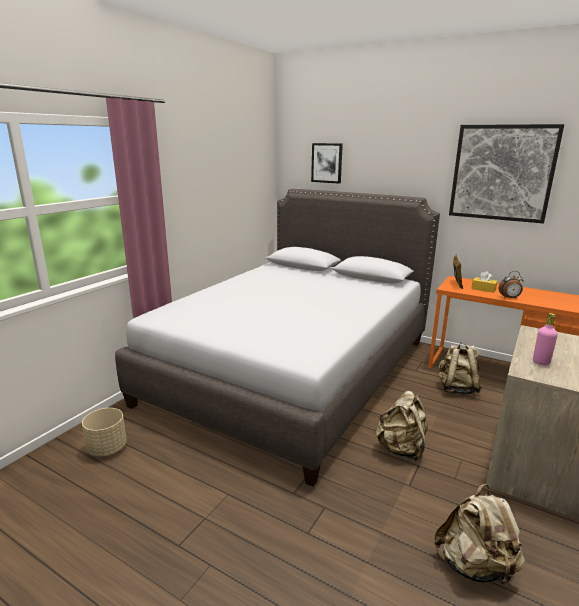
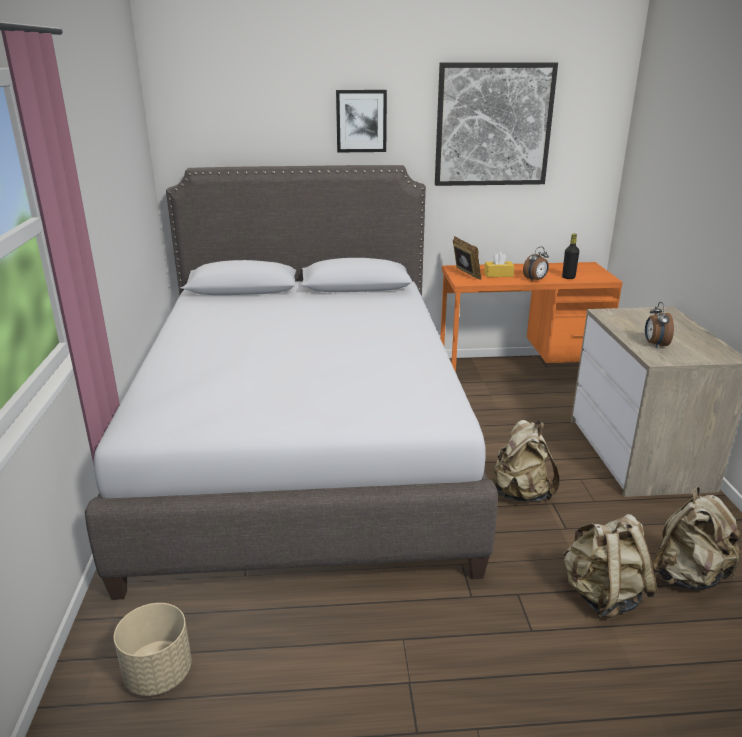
camera: 35 degrees left, 5 degrees up
picture [311,143,343,184] -> picture moved to [336,90,387,153]
beige backpack [438,343,482,395] -> beige backpack moved to [563,514,658,618]
pink bottle [533,313,558,365] -> alarm clock [645,302,674,348]
none -> black bottle [562,234,579,279]

